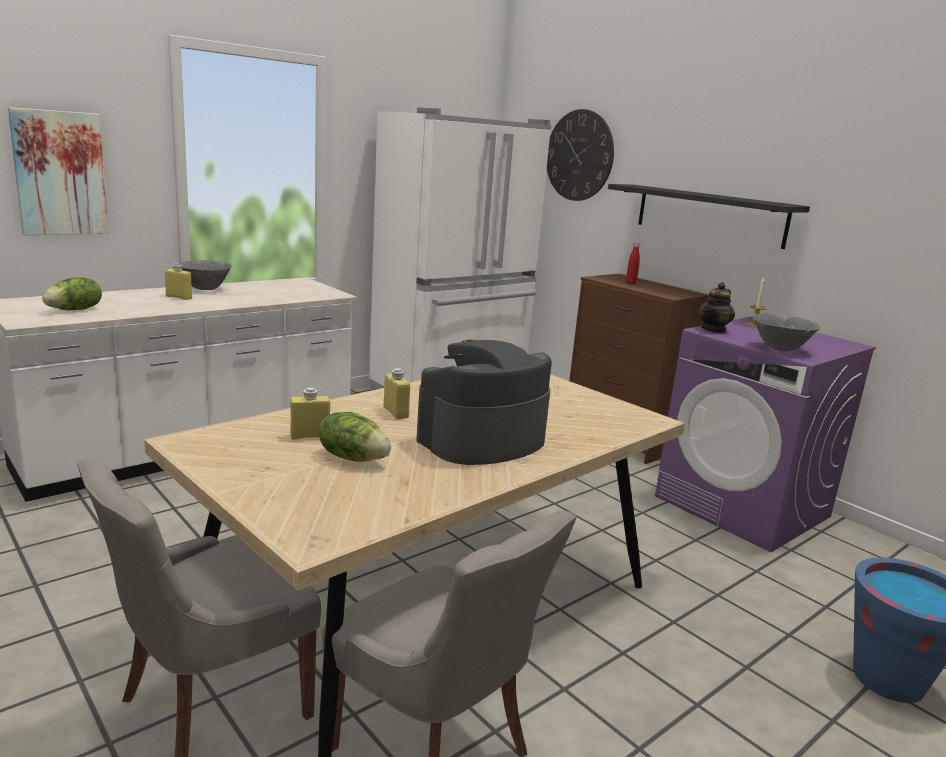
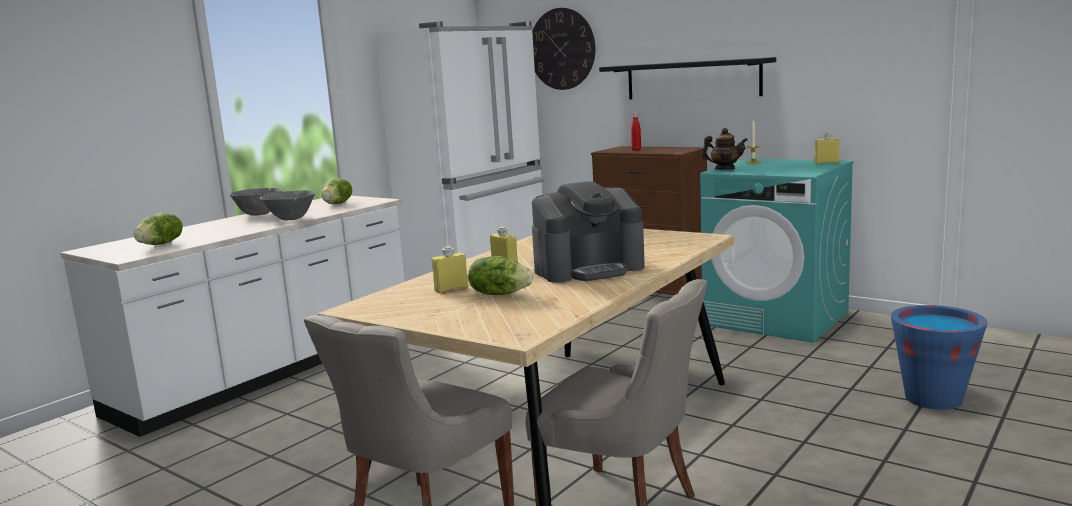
camera: 10 degrees left, 5 degrees down
picture [8,107,109,235] -> none
yellow bottle [165,263,192,300] -> yellow bottle moved to [815,133,840,164]
coffee machine [417,340,552,465] -> coffee machine turned 150 degrees counterclockwise [532,181,645,283]
purple washing machine [655,316,876,552] -> turquoise washing machine [700,158,854,343]
teapot [699,282,735,333] -> teapot turned 105 degrees counterclockwise [701,128,748,170]
grey bowl [753,314,821,352] -> grey bowl moved to [260,190,316,220]
none -> lettuce [322,178,352,204]

